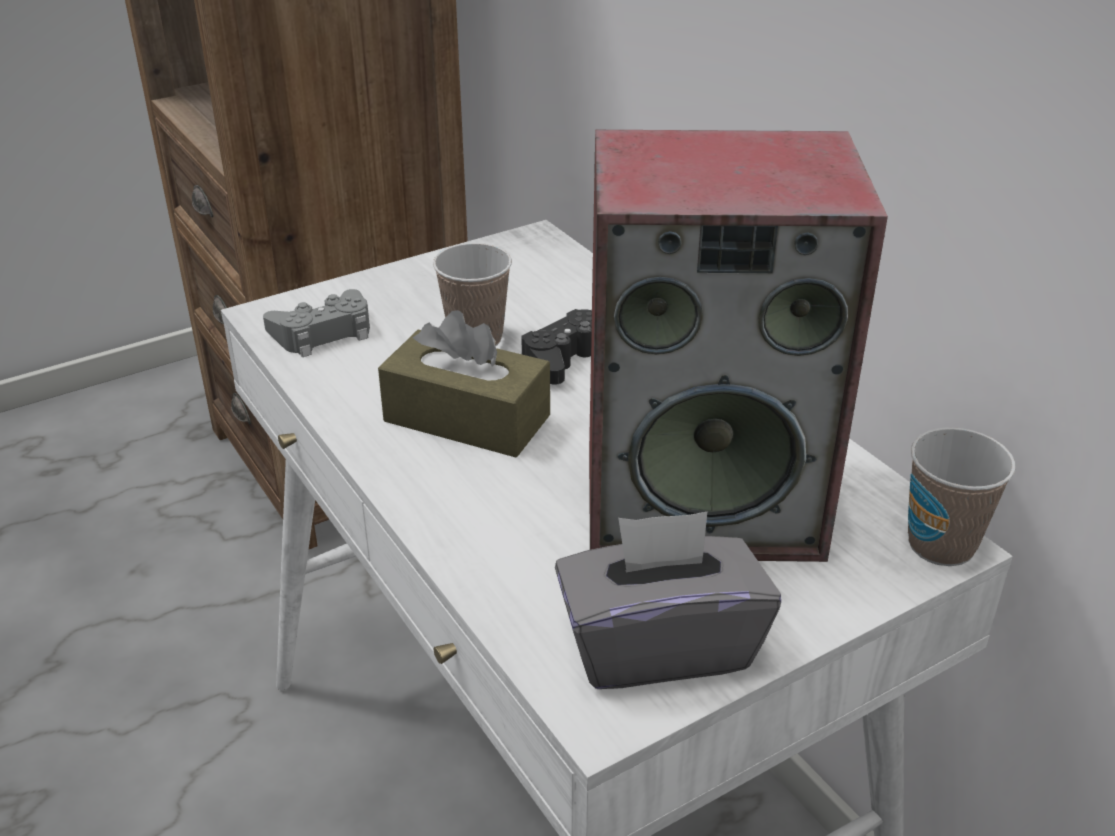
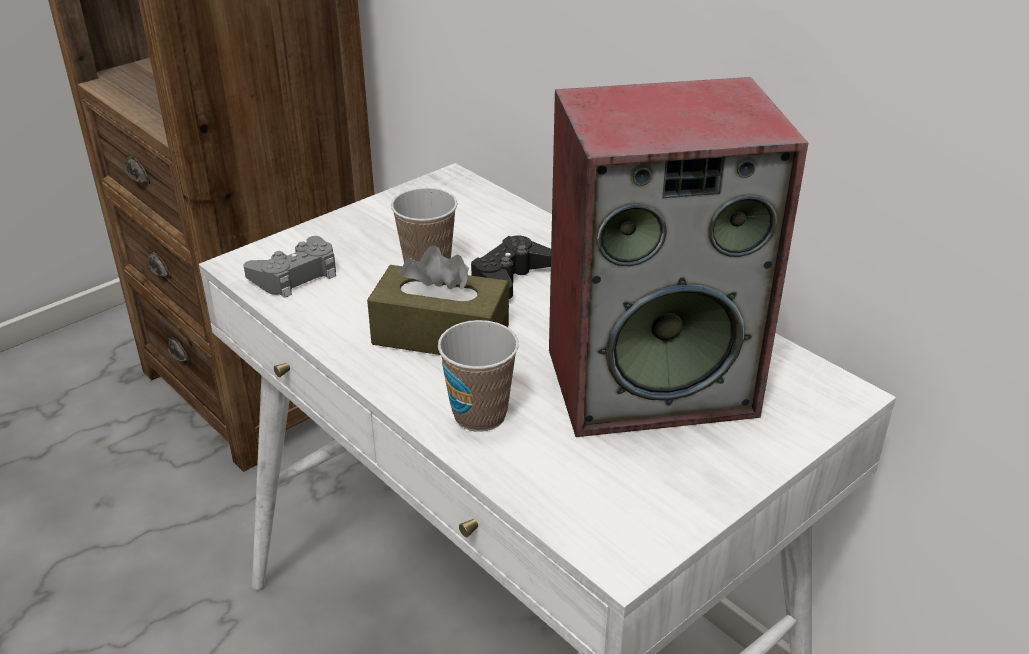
camera: 10 degrees left, 0 degrees up
grey tissue box [555,512,781,689] -> none
cup [908,427,1016,566] -> cup moved to [438,320,519,431]

